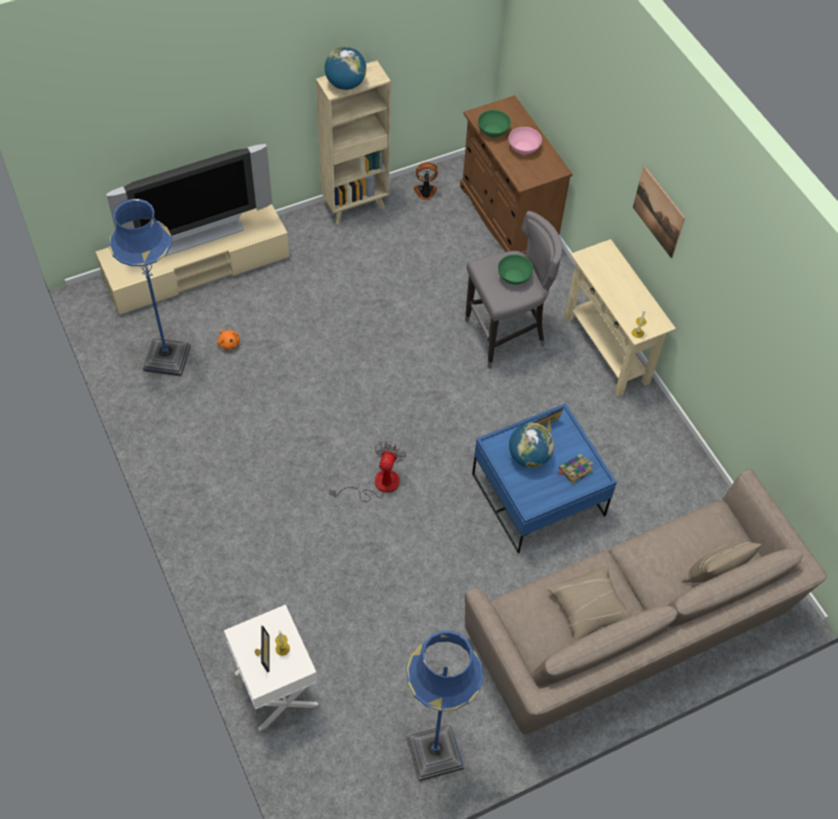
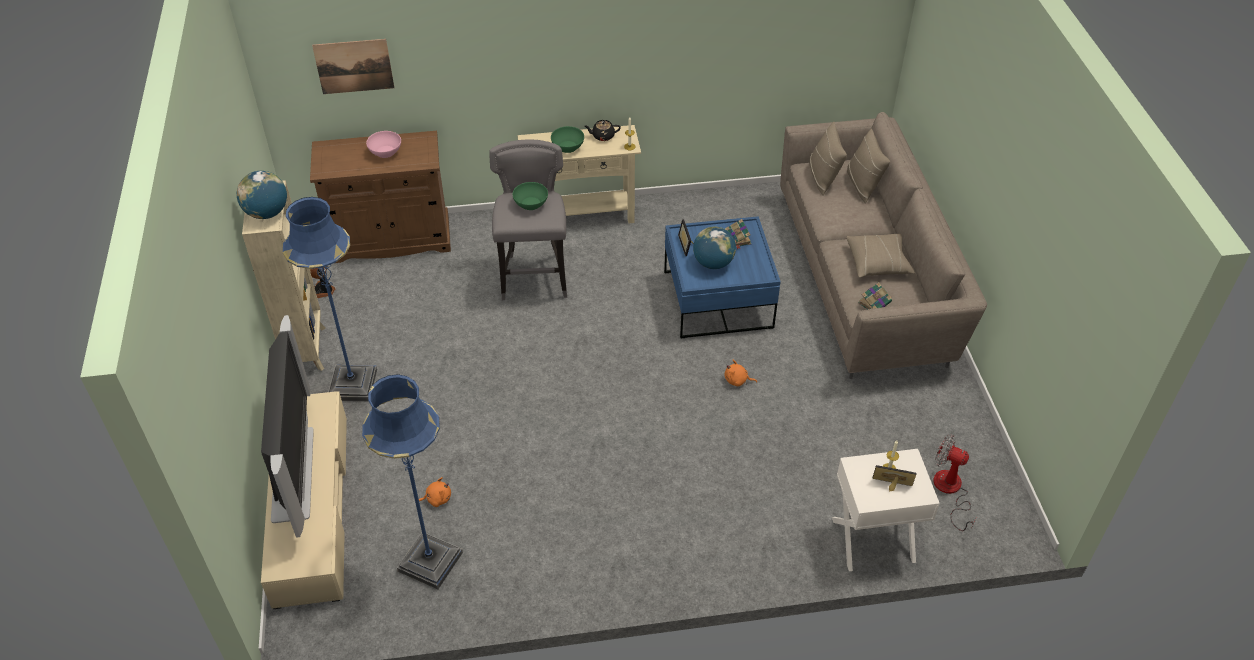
camera: 70 degrees left, 10 degrees down
fan [329,441,406,502] -> fan moved to [933,434,976,531]
blue floor lamp [406,630,483,781] -> blue floor lamp moved to [283,197,377,401]
green bowl [478,110,511,137] -> green bowl moved to [551,126,584,153]
picture [633,166,685,259] -> picture moved to [312,39,394,94]
none -> black teapot [584,120,621,141]
none -> orange plush toy [724,360,757,386]
none -> beige pillow [809,121,847,196]
none -> book [858,282,892,309]

